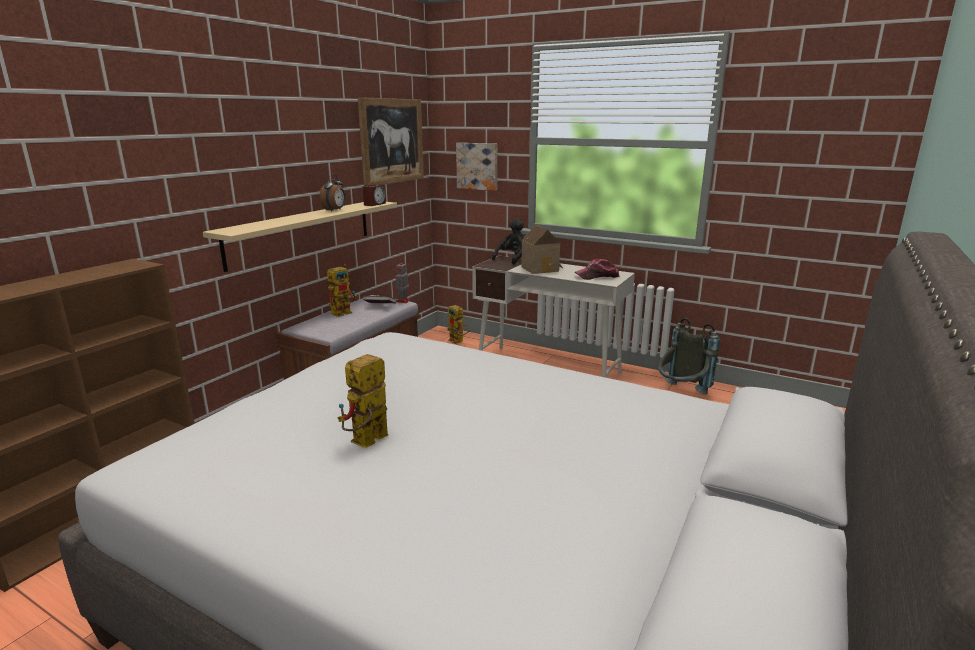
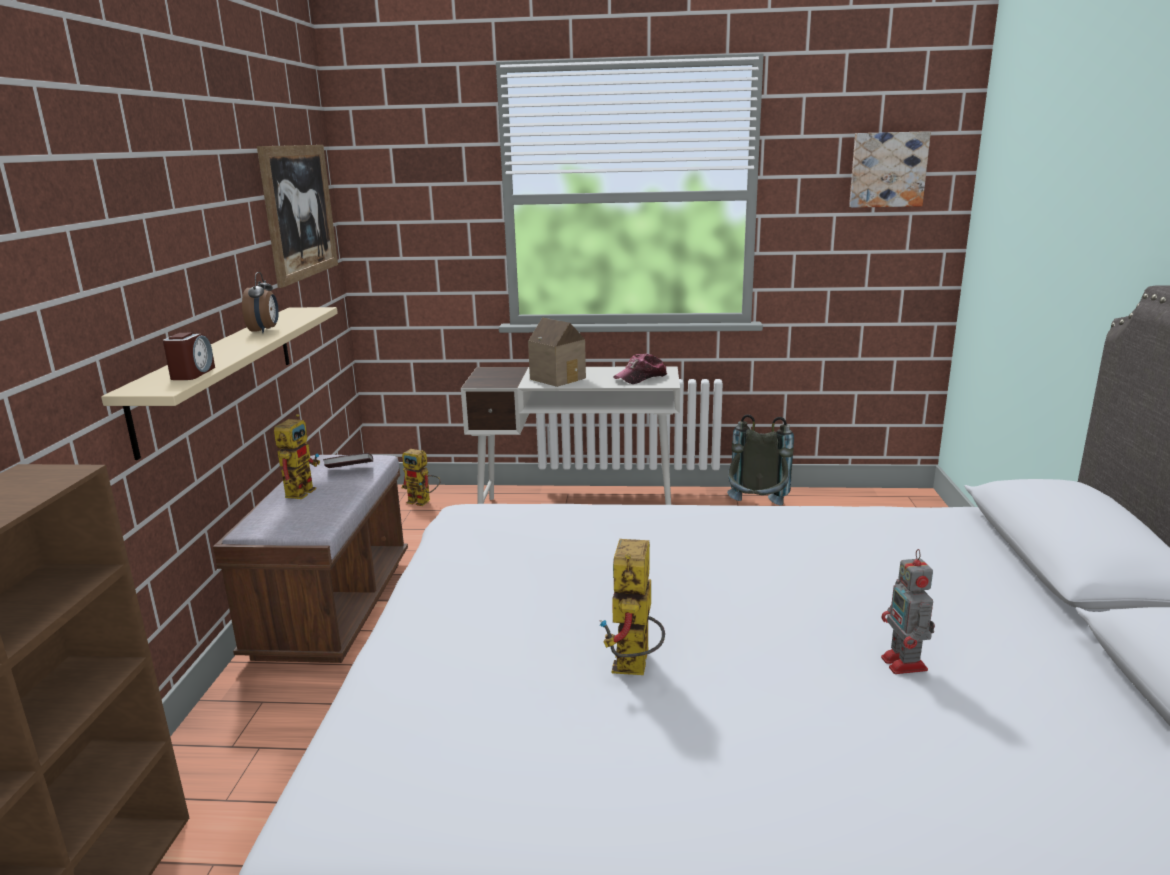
camera: 25 degrees left, 0 degrees up
alarm clock [363,184,386,206] -> alarm clock moved to [163,333,215,380]
toy robot [394,260,410,303] -> toy robot moved to [881,549,935,674]
picture [456,143,497,191] -> picture moved to [849,131,931,208]
black plush toy [492,219,524,265] -> none

